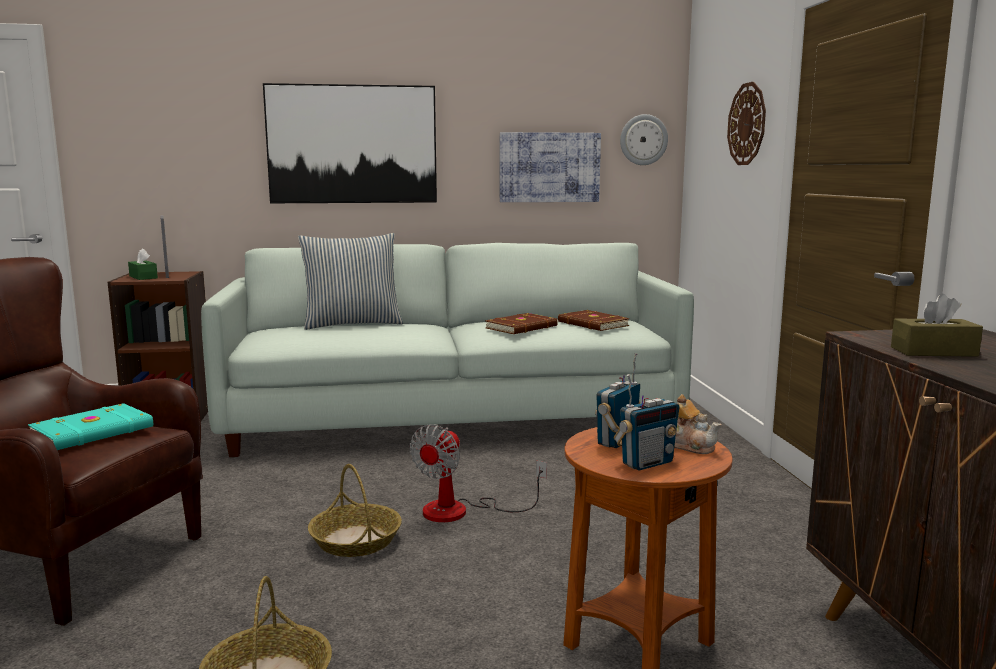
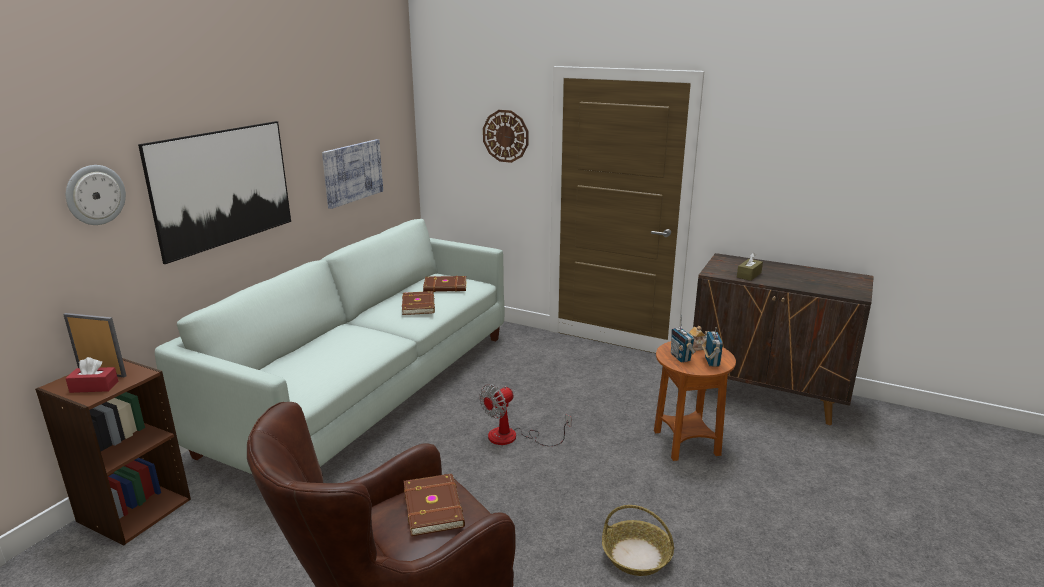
camera: 55 degrees left, 10 degrees up
turquoise book [28,403,153,450] -> brown book [404,474,465,536]
green tissue box [128,248,158,280] -> red tissue box [65,357,118,393]
pillow [298,233,403,330] -> none
basket [308,464,402,557] -> none
fan [410,424,547,522] -> fan turned 75 degrees clockwise [480,384,571,446]
wall clock [620,114,668,165] -> wall clock moved to [66,165,126,225]

